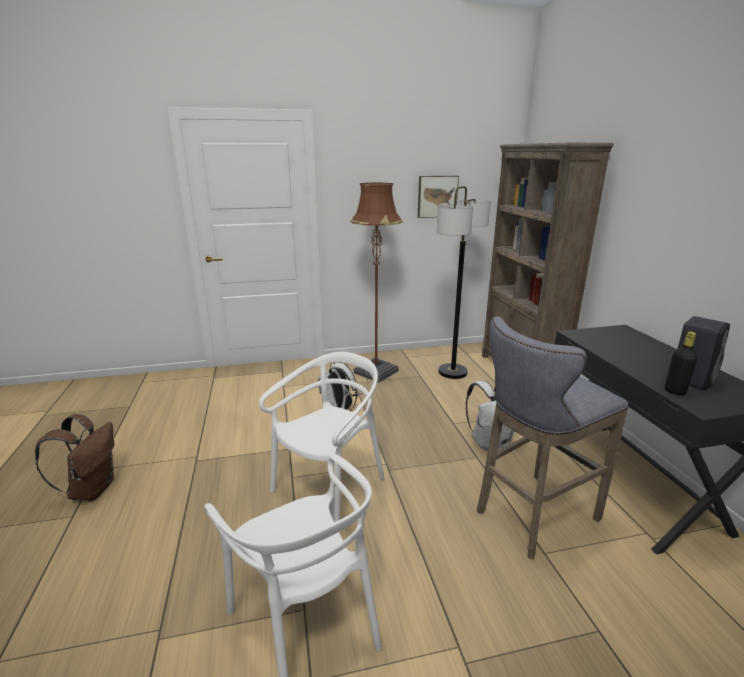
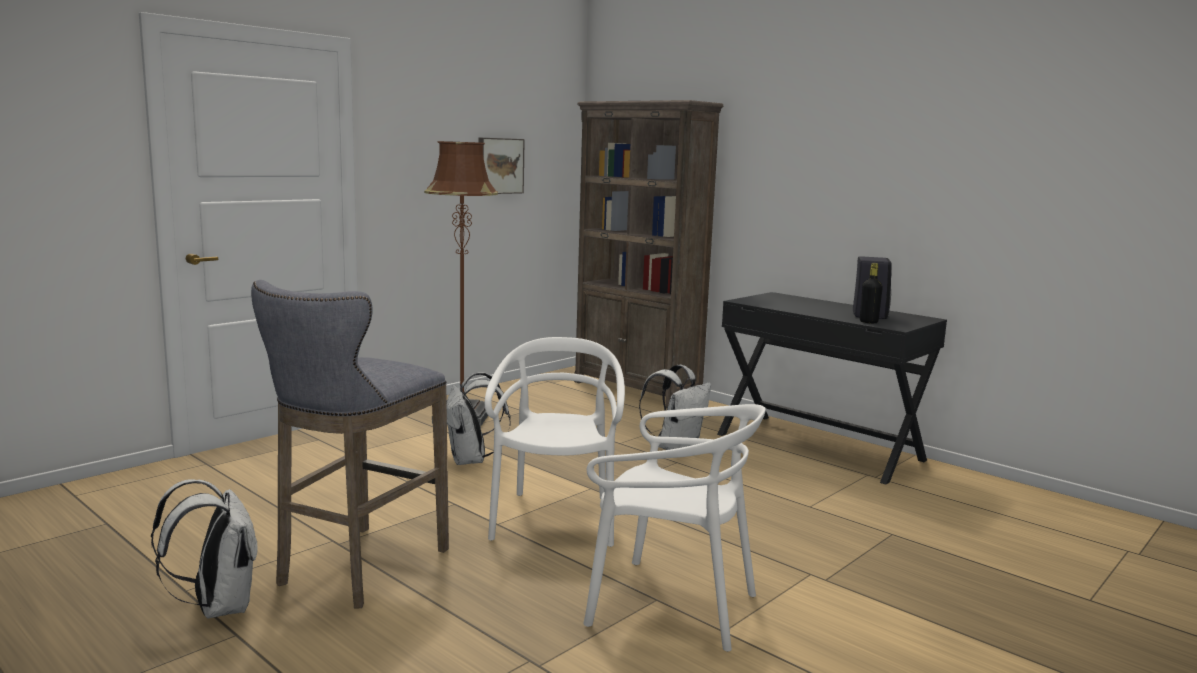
camera: 35 degrees left, 10 degrees down
brown backpack [35,414,114,501] -> white backpack [151,479,257,619]
floor lamp [437,186,491,379] -> none
grey stool [477,316,629,559] -> grey stool moved to [251,280,449,609]

